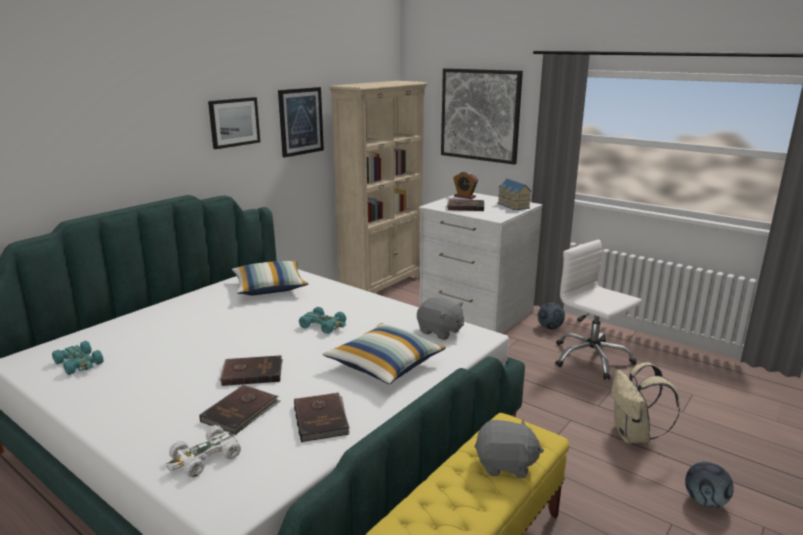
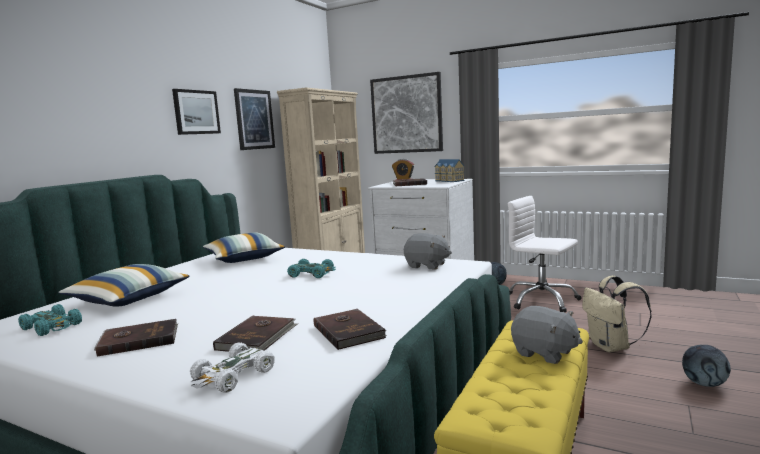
camera: 10 degrees left, 10 degrees down
brown book [219,355,283,386] -> brown book moved to [94,319,178,357]
pillow [322,323,446,384] -> pillow moved to [58,264,190,307]
grey plush toy [474,419,544,478] -> grey plush toy turned 45 degrees clockwise [511,306,583,364]

